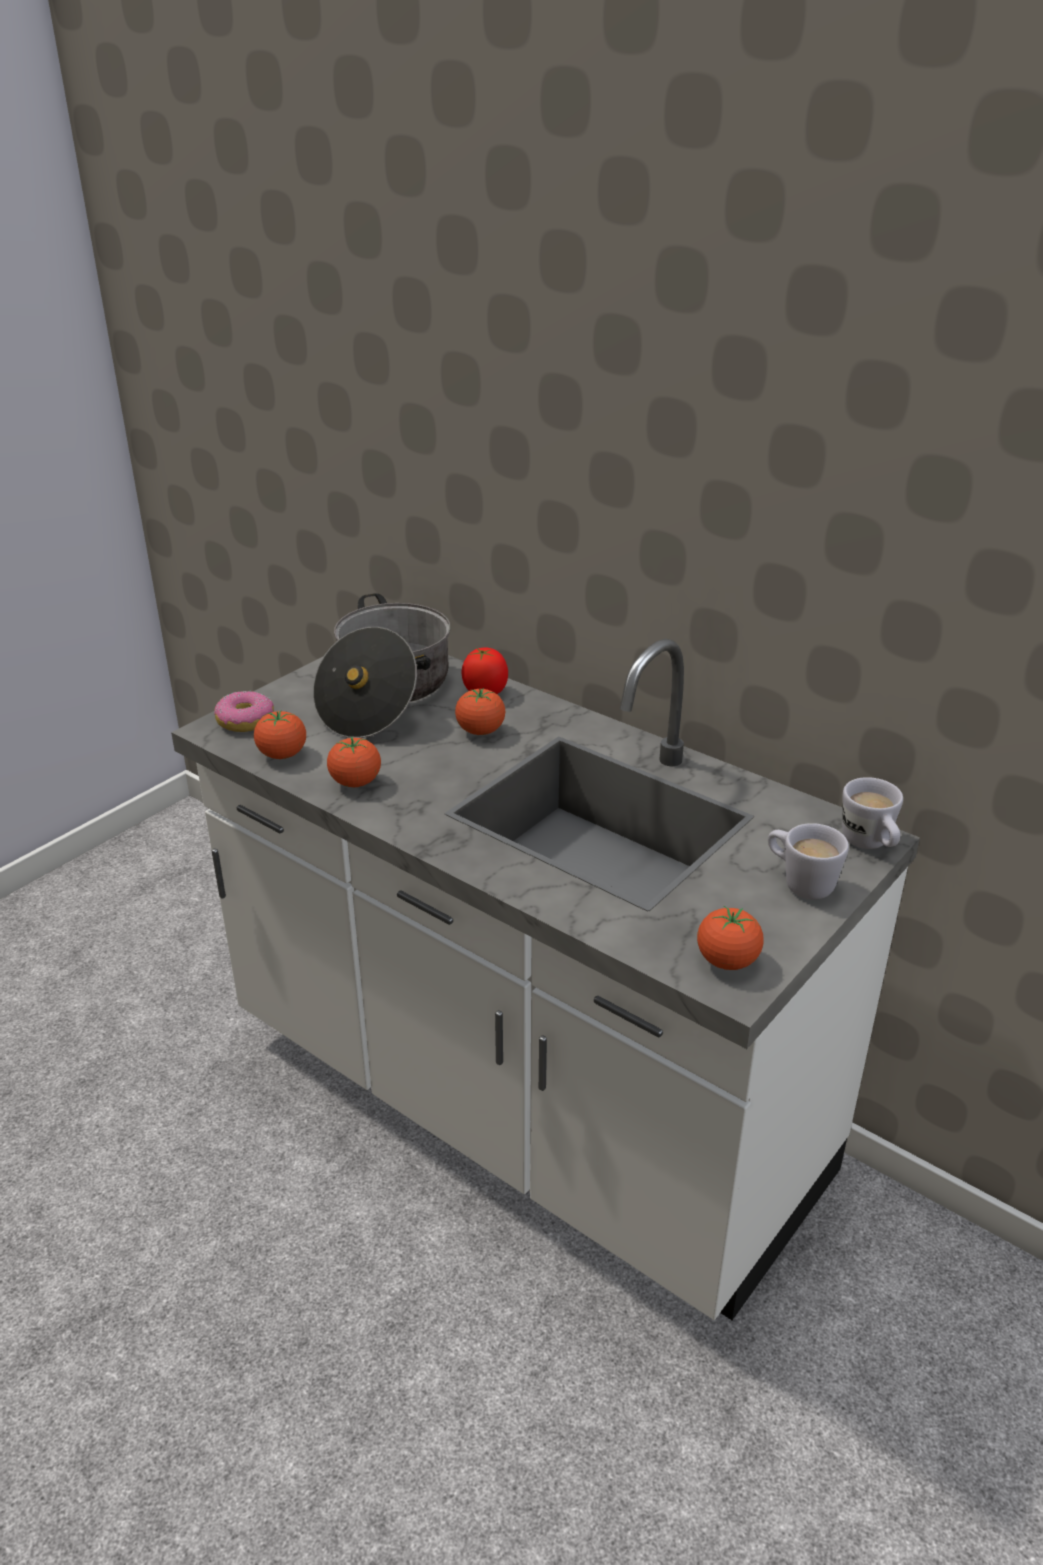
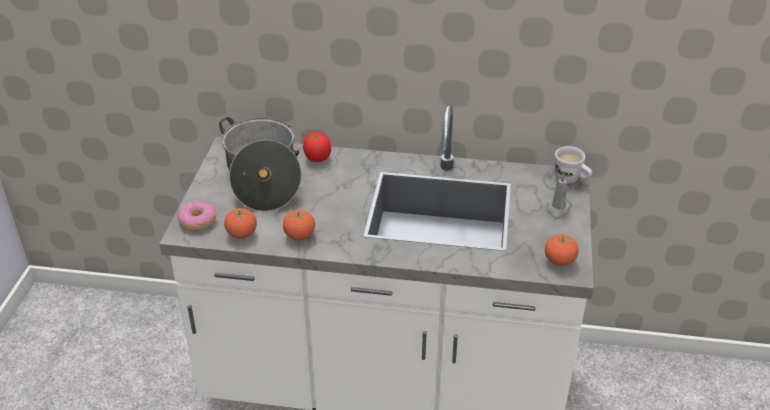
camera: 30 degrees left, 5 degrees up
tomato [455,688,505,735] -> none
white mug [768,823,849,900] -> grey candle [547,173,570,219]

